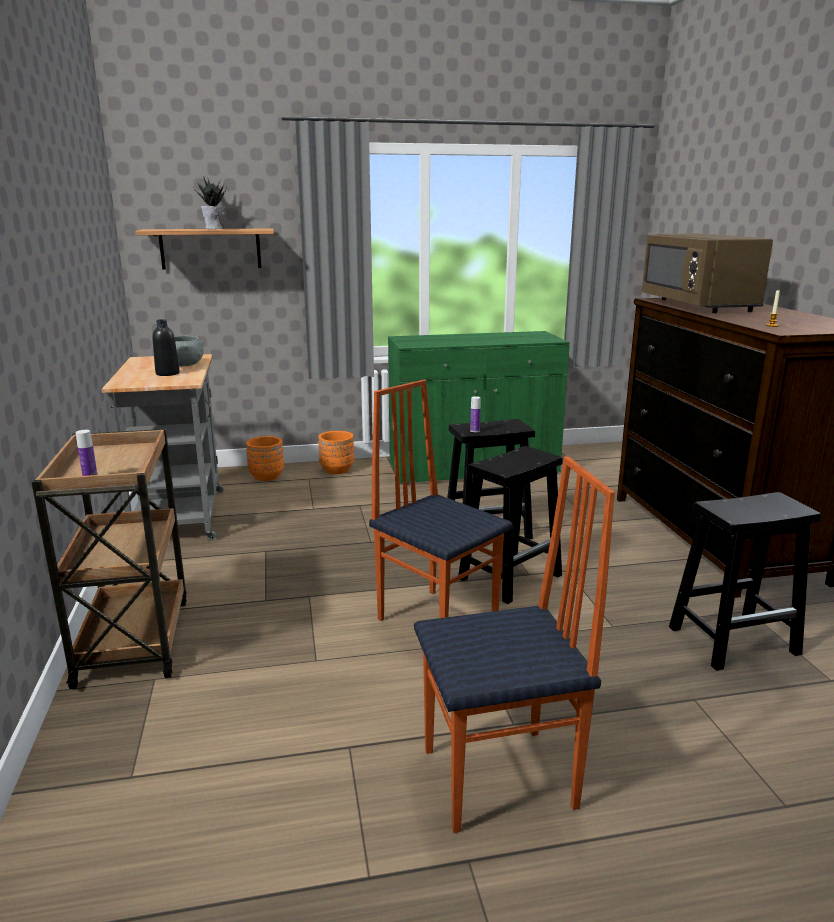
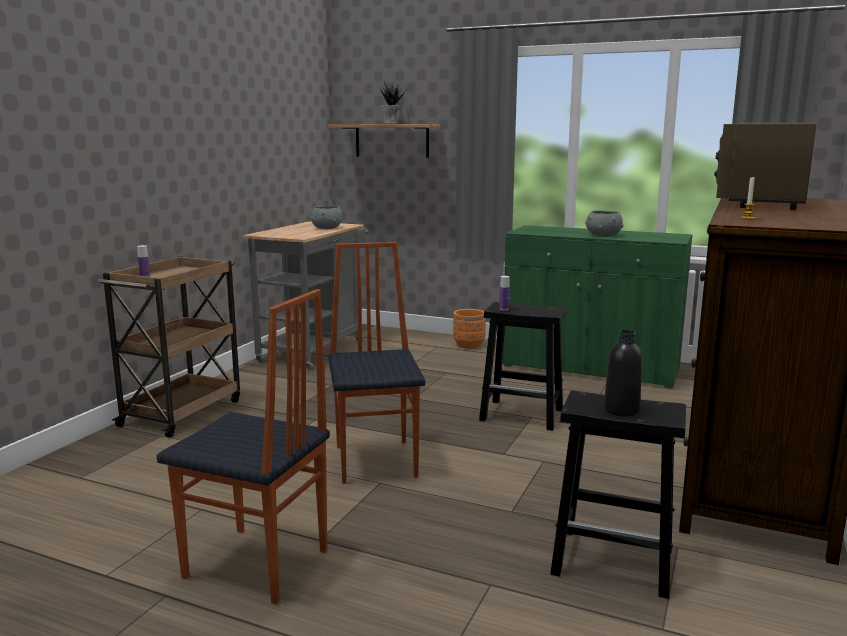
camera: 35 degrees right, 5 degrees down
black bottle [152,319,180,376] -> black bottle moved to [604,330,642,416]
orange planter [246,436,284,481] -> none
black stool [458,446,563,604] -> none
none -> grey bowl [585,210,623,237]

